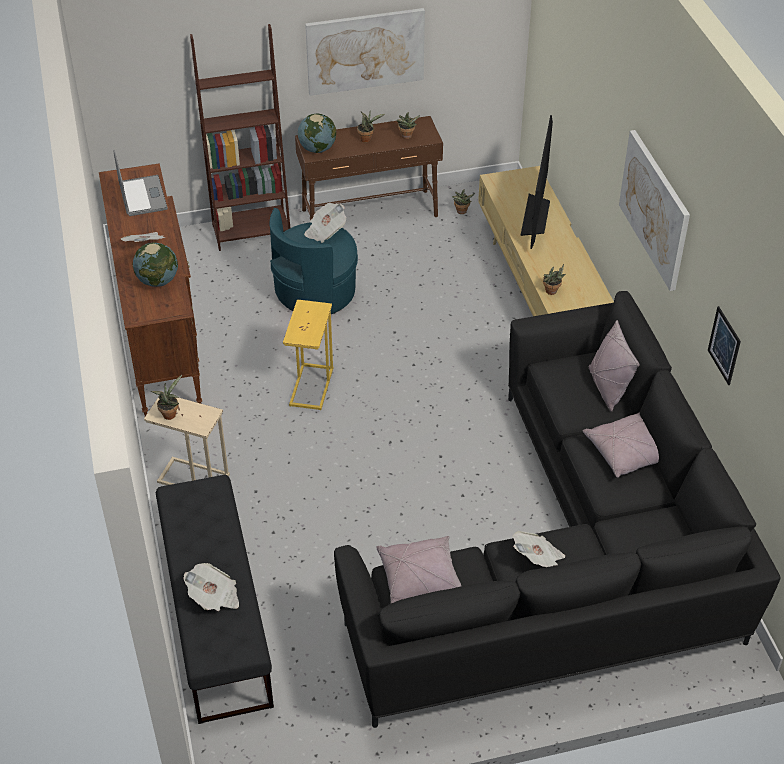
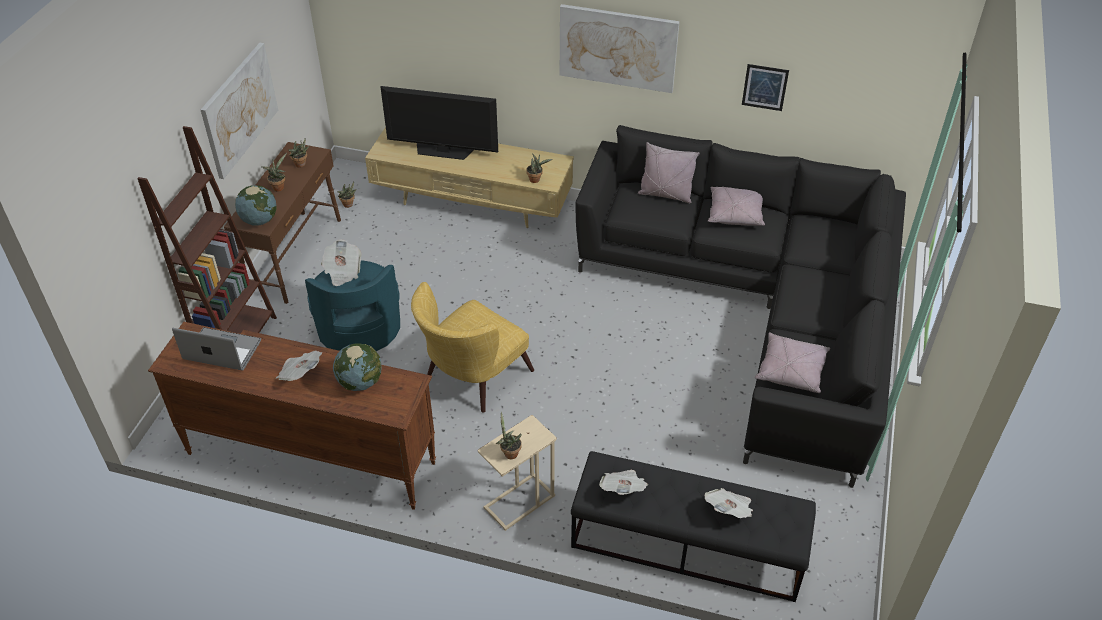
camera: 60 degrees left, 0 degrees up
yellow side table [283,300,333,410] -> yellow armchair [411,282,534,412]
newspaper [512,531,565,567] -> newspaper moved to [599,470,648,495]
television [521,115,553,249] -> television turned 150 degrees clockwise [380,86,498,160]

